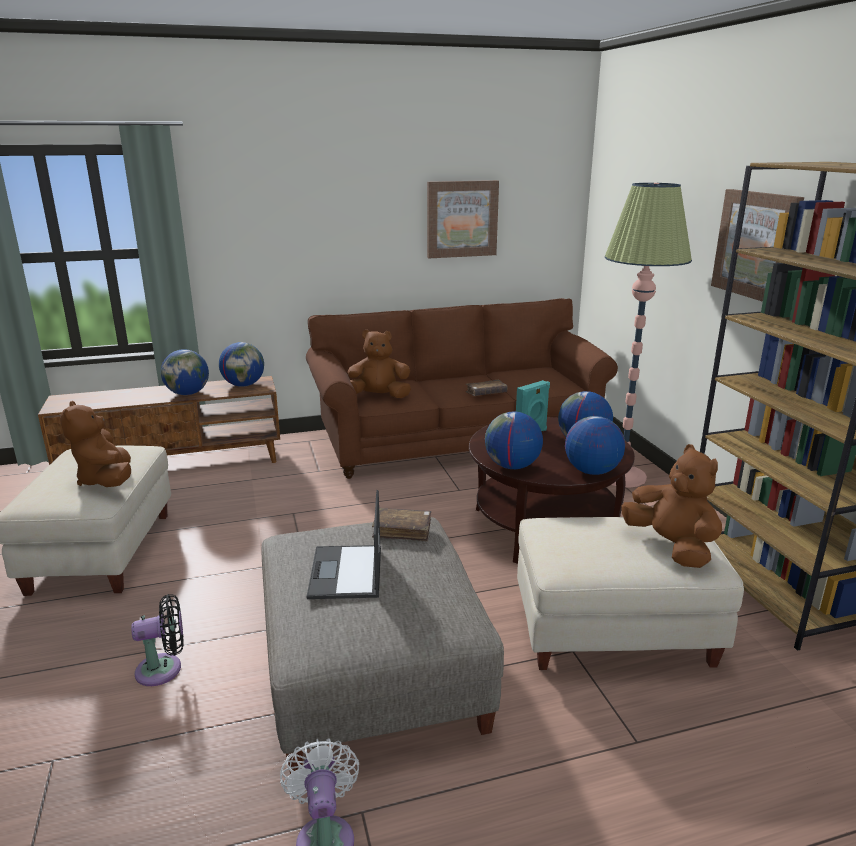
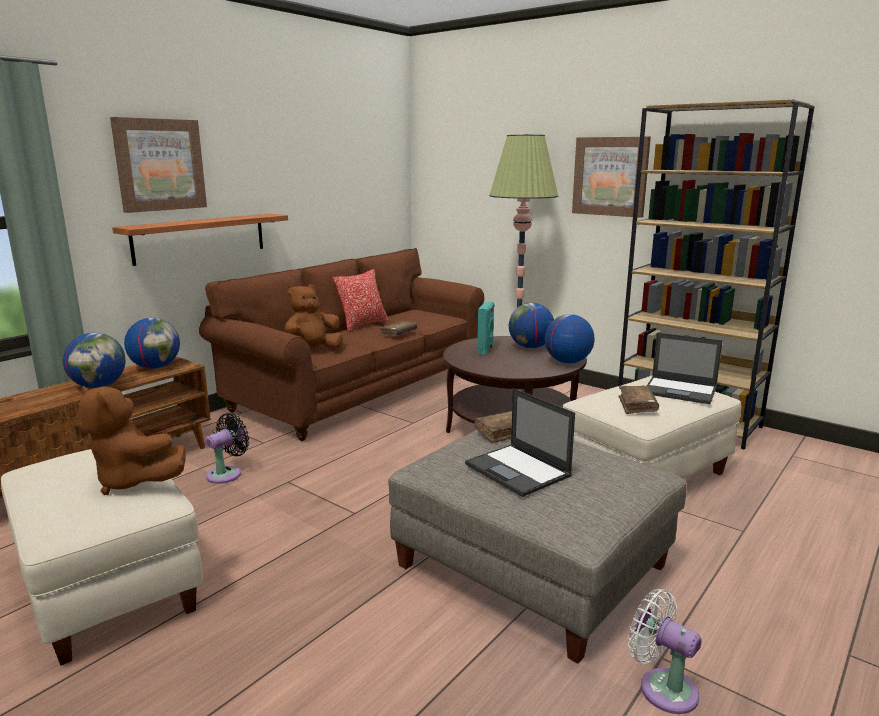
camera: 35 degrees left, 5 degrees down
black fan [131,594,184,686] -> black fan moved to [205,413,249,484]
picture [427,180,499,258] -> picture moved to [110,117,207,213]
globe [485,412,543,469] -> none
brown plush toy [621,444,722,568] -> laptop [647,333,723,404]
none -> shelf [112,214,288,266]
none -> pillow [333,269,389,332]
none -> brown book [619,386,659,414]

